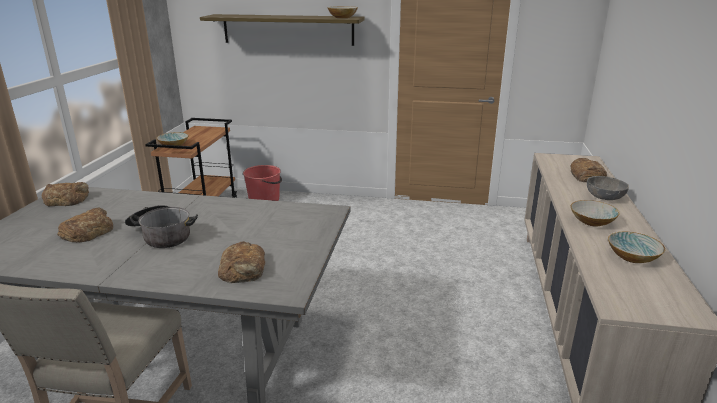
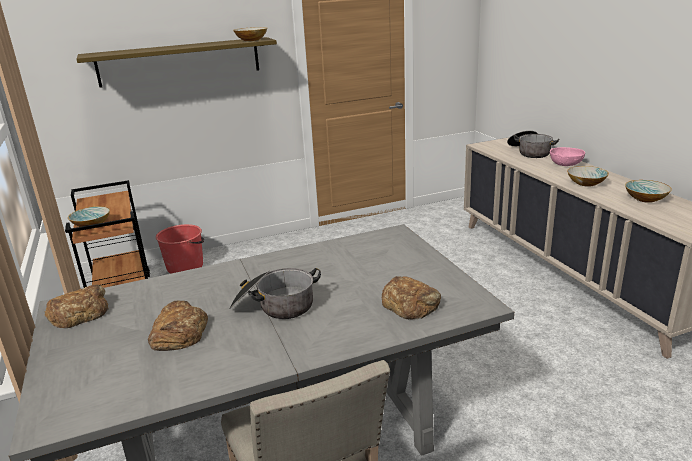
camera: 30 degrees left, 0 degrees up
bread [570,158,607,182] -> cooking pot [507,131,559,158]
grey bowl [587,176,629,200] -> pink bowl [550,147,585,166]

